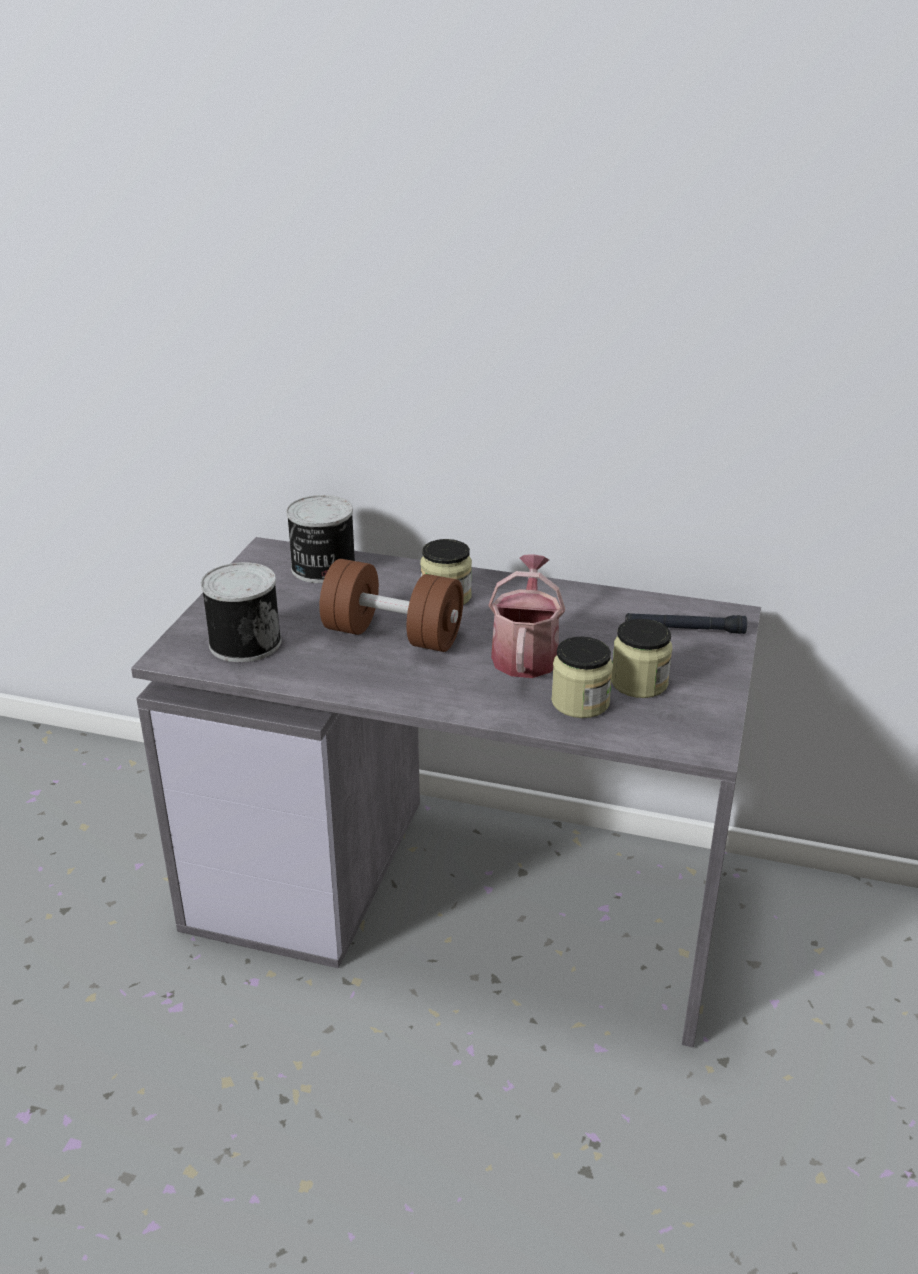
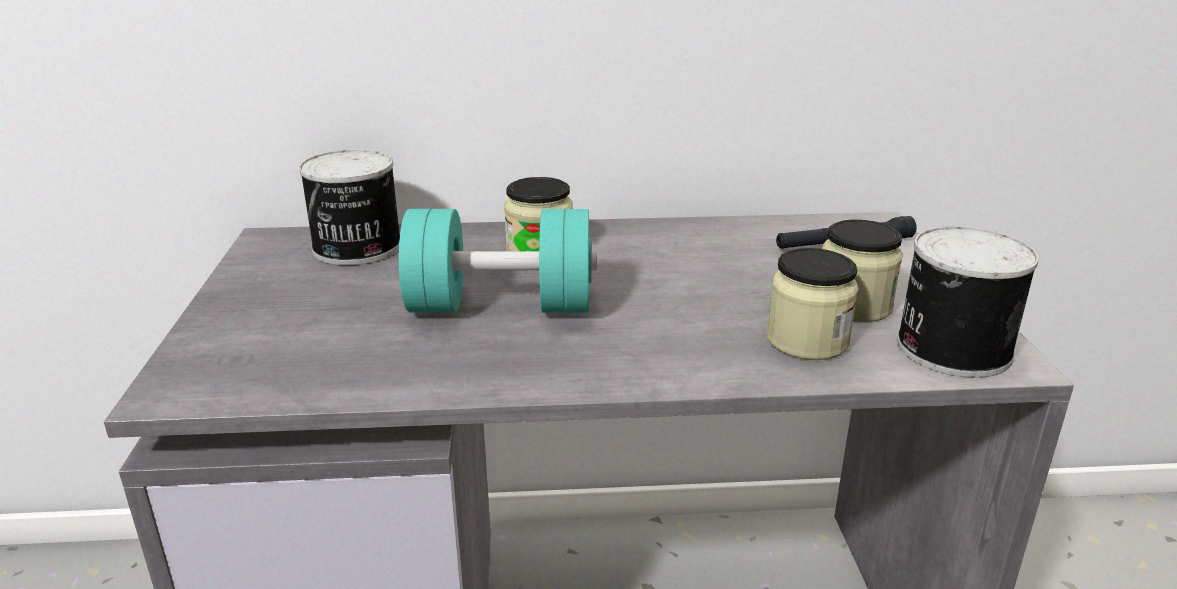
camera: 20 degrees left, 5 degrees down
can [201,562,282,662] -> can moved to [897,226,1039,378]
brown dumbbell [319,559,463,652] -> turquoise dumbbell [399,209,597,313]
watering can [488,554,565,678] -> none

